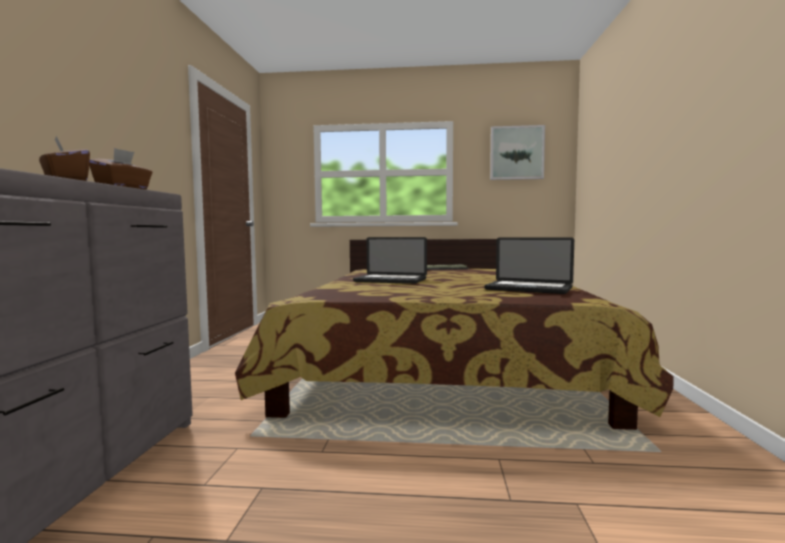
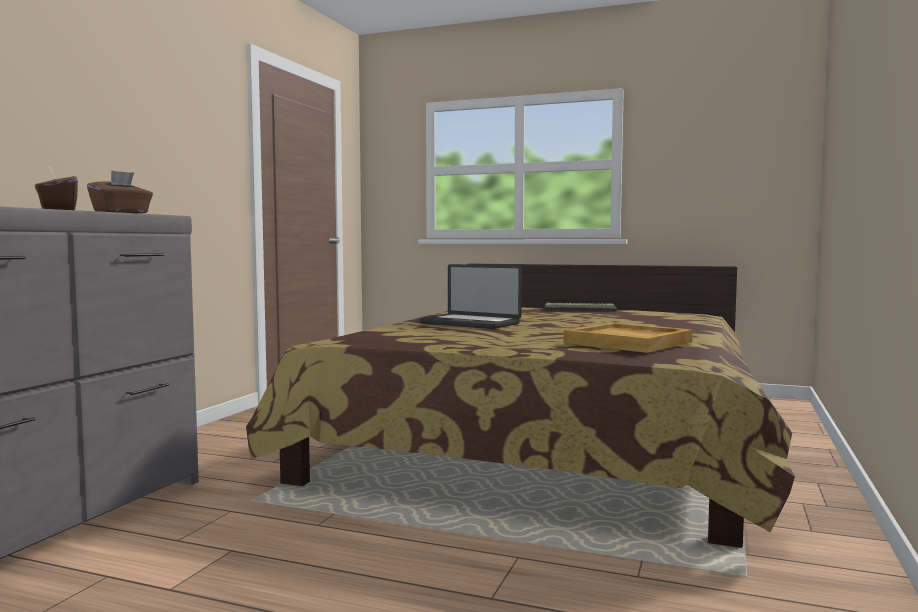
camera: 15 degrees right, 0 degrees up
laptop [484,237,574,294] -> beige tray [564,323,693,353]
picture [490,125,545,180] -> none

